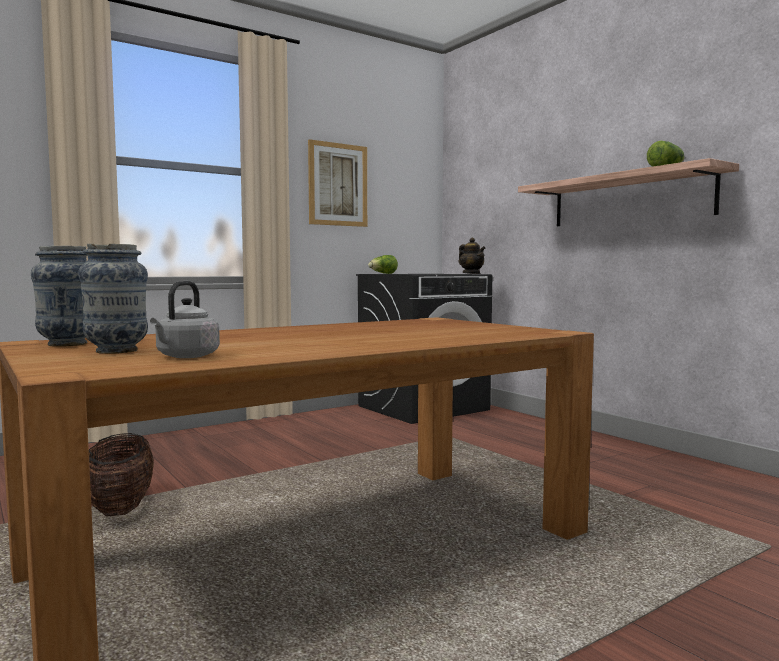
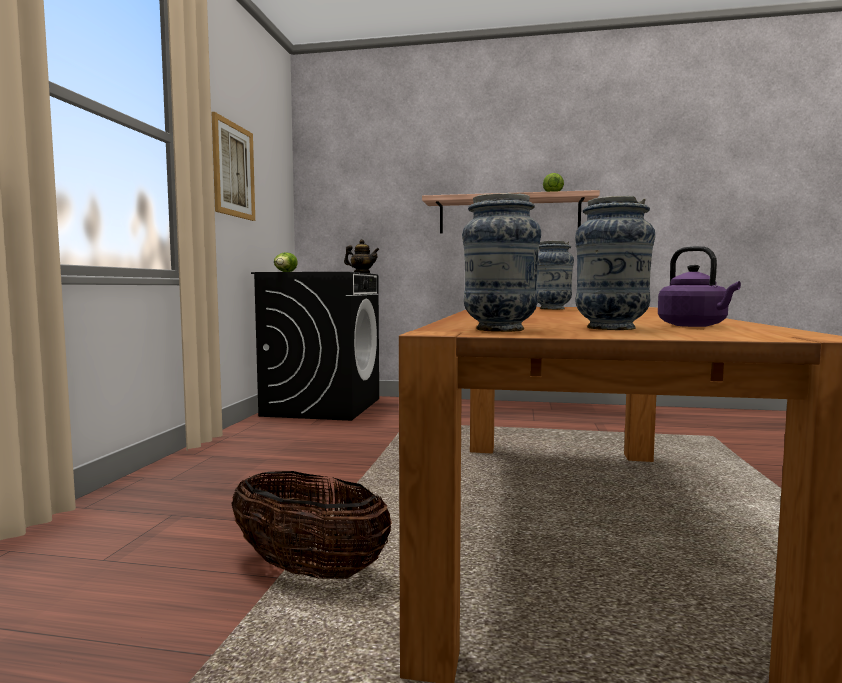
camera: 45 degrees left, 0 degrees up
grey kettle [150,281,220,358] -> purple kettle [658,246,741,327]
none -> vase [537,241,574,310]

